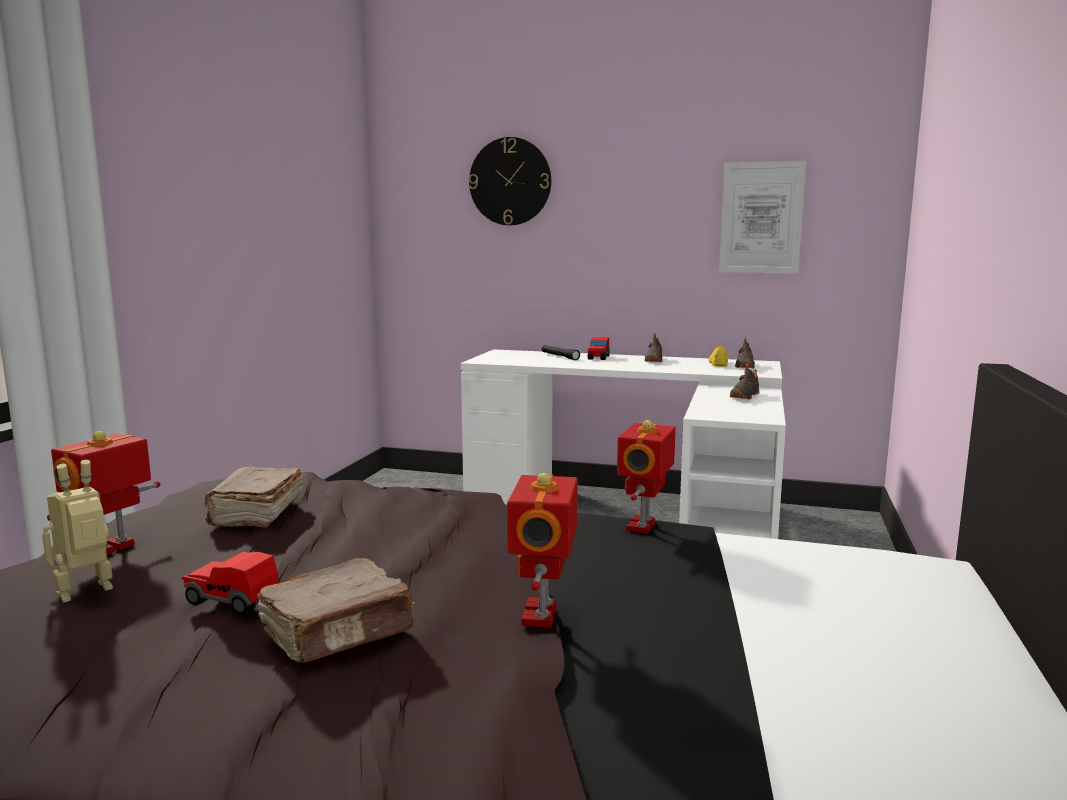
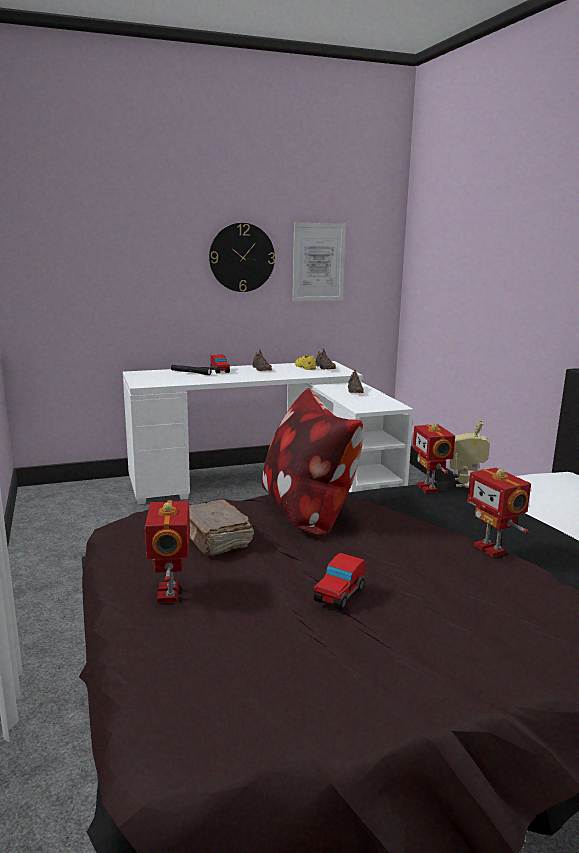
camera: 35 degrees left, 5 degrees up
toy robot [42,460,113,603] -> toy robot moved to [450,419,490,488]
toy car [182,552,279,616] -> toy car turned 45 degrees counterclockwise [314,553,365,610]
brown book [257,558,415,663] -> none
wall clock [469,137,551,225] -> wall clock moved to [209,223,275,292]
none -> pillow [261,388,364,536]

